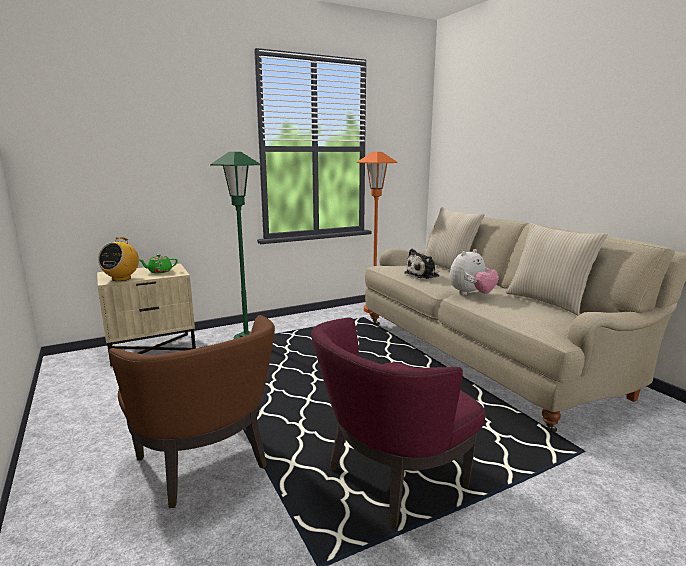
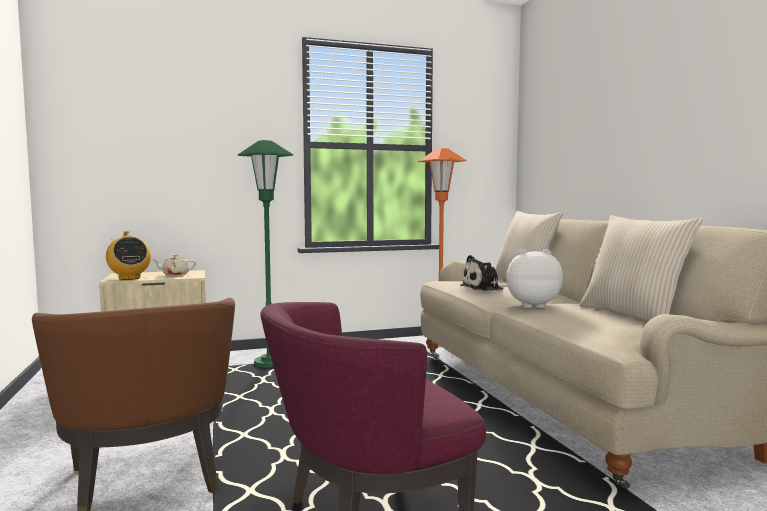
camera: 10 degrees right, 10 degrees down
radio [98,237,139,281] -> radio turned 60 degrees counterclockwise [106,231,151,280]
green teapot [139,254,178,273] -> beige teapot [152,254,196,276]
plush toy [449,249,499,295] -> plush toy turned 150 degrees counterclockwise [506,249,563,308]

